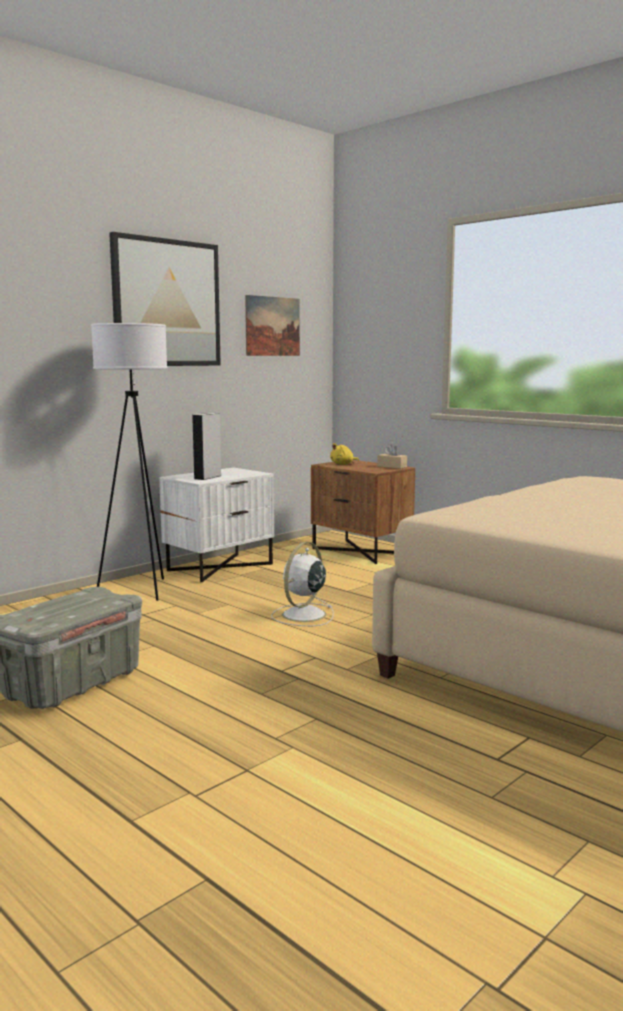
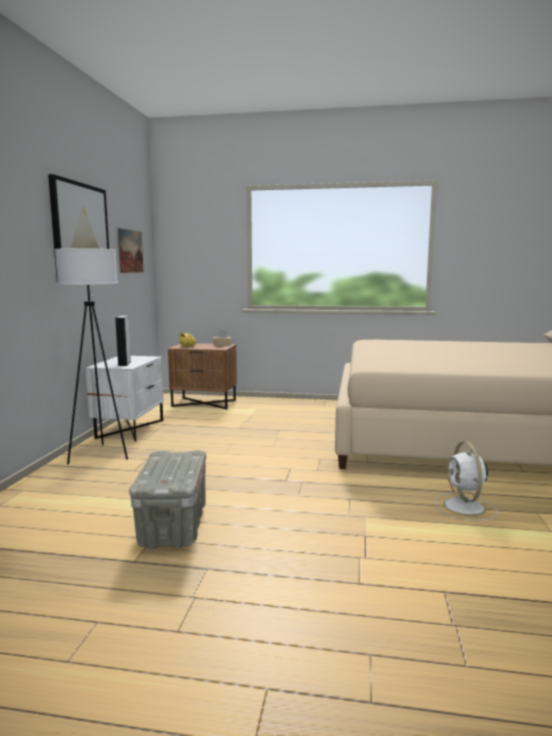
camera: 35 degrees left, 0 degrees up
white fan [271,542,334,626] -> white fan moved to [435,442,498,521]

